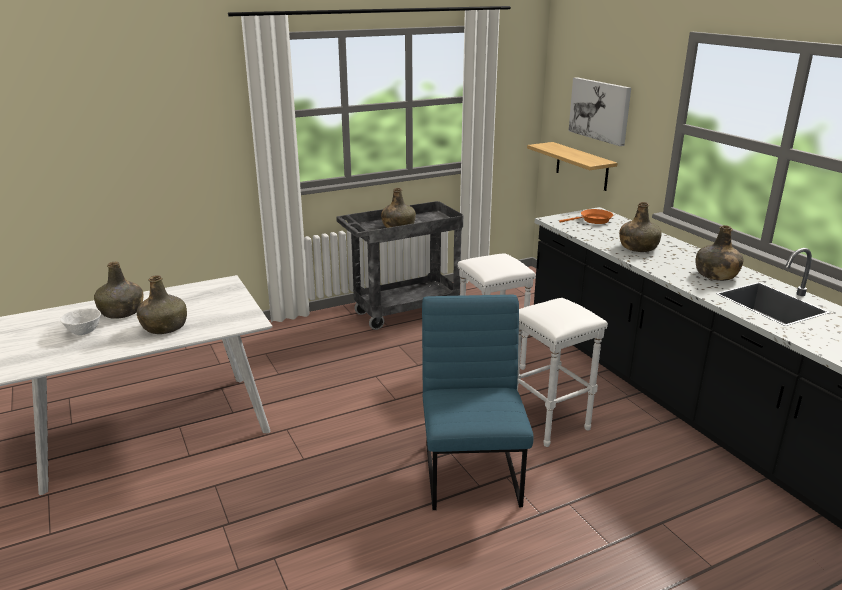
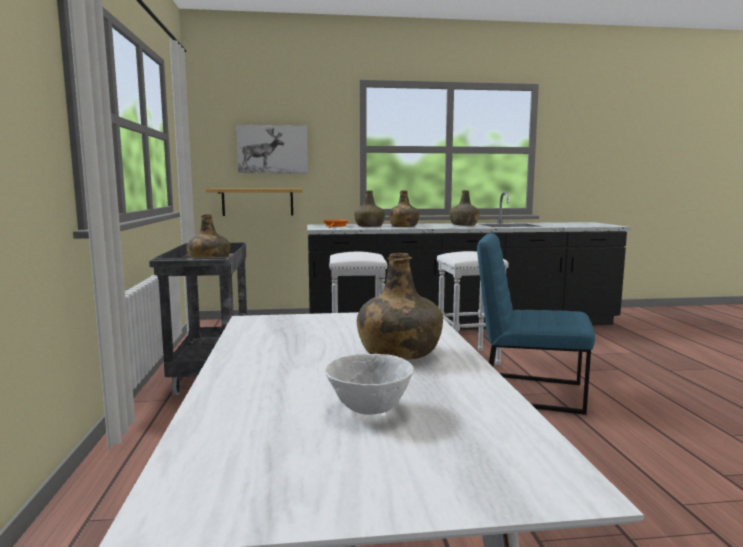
camera: 70 degrees left, 15 degrees down
green bottle [94,262,143,319] -> green bottle moved to [354,190,385,227]

